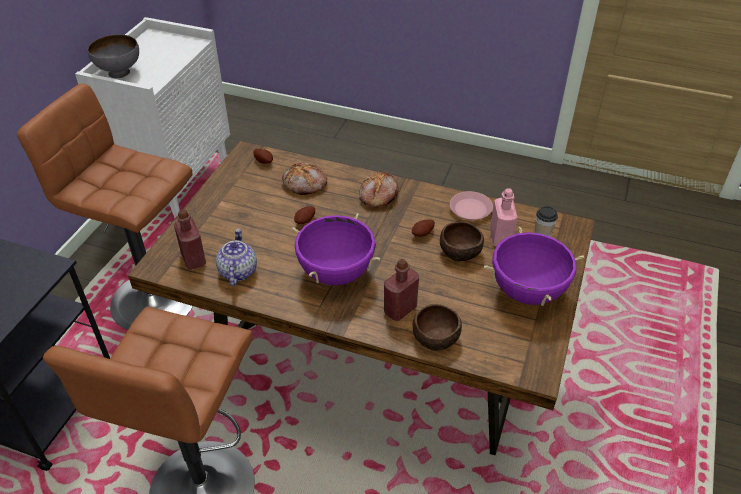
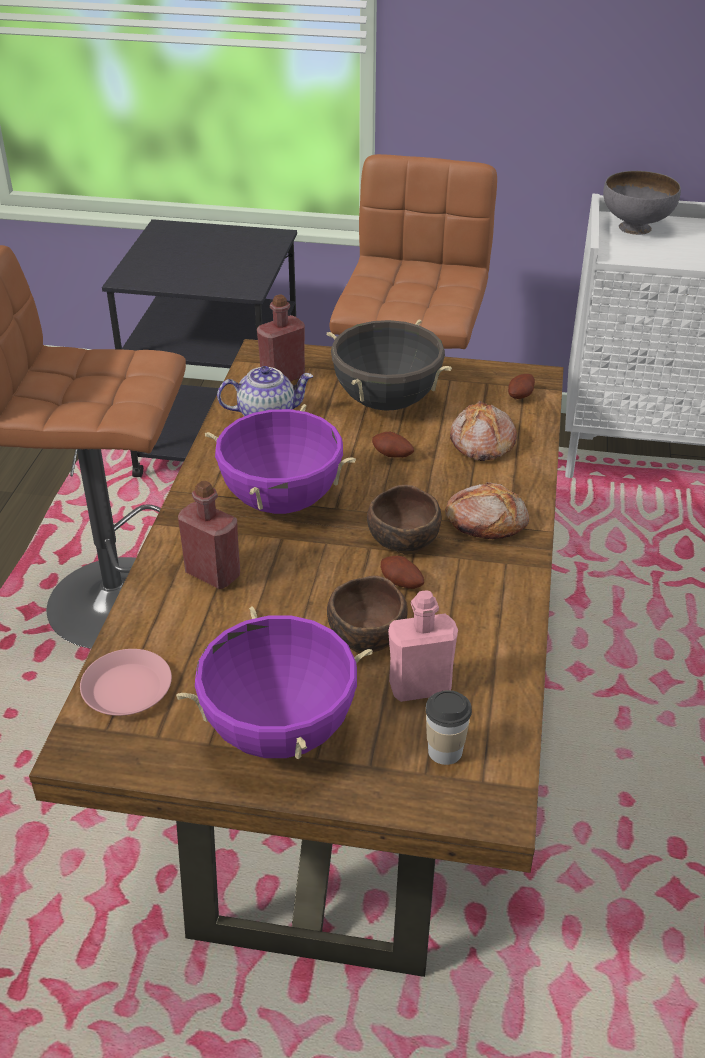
camera: 80 degrees right, 5 degrees down
brown bowl [413,304,462,351] -> brown bowl moved to [367,485,442,554]
pink plate [450,191,493,220] -> pink plate moved to [80,649,172,716]
none -> black cooking pot [327,319,452,411]

